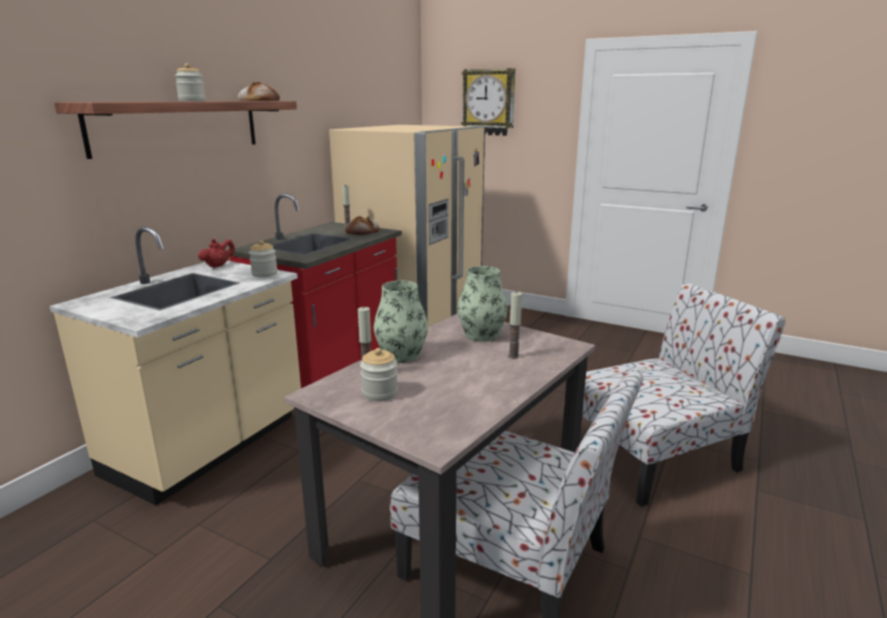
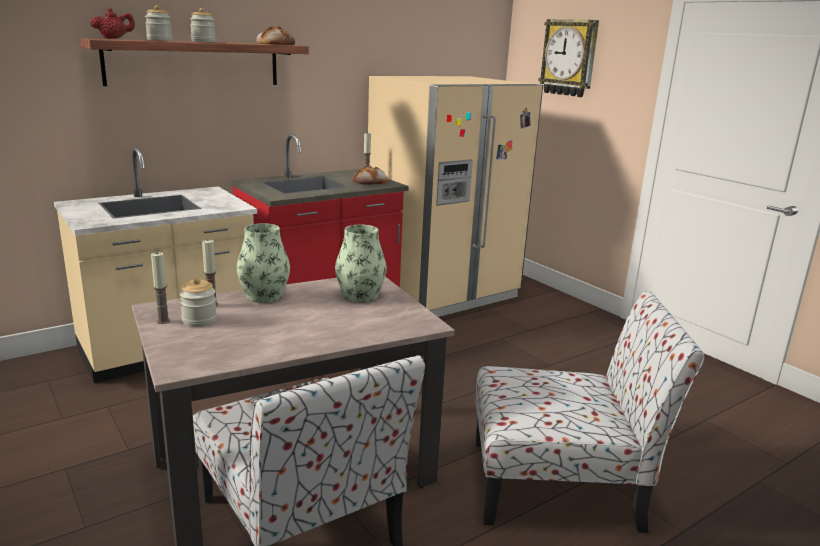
camera: 25 degrees right, 0 degrees up
red teapot [198,239,235,268] -> red teapot moved to [90,8,135,39]
jar [249,240,278,277] -> jar moved to [145,5,172,41]
candle [508,292,522,359] -> candle moved to [151,252,170,324]

